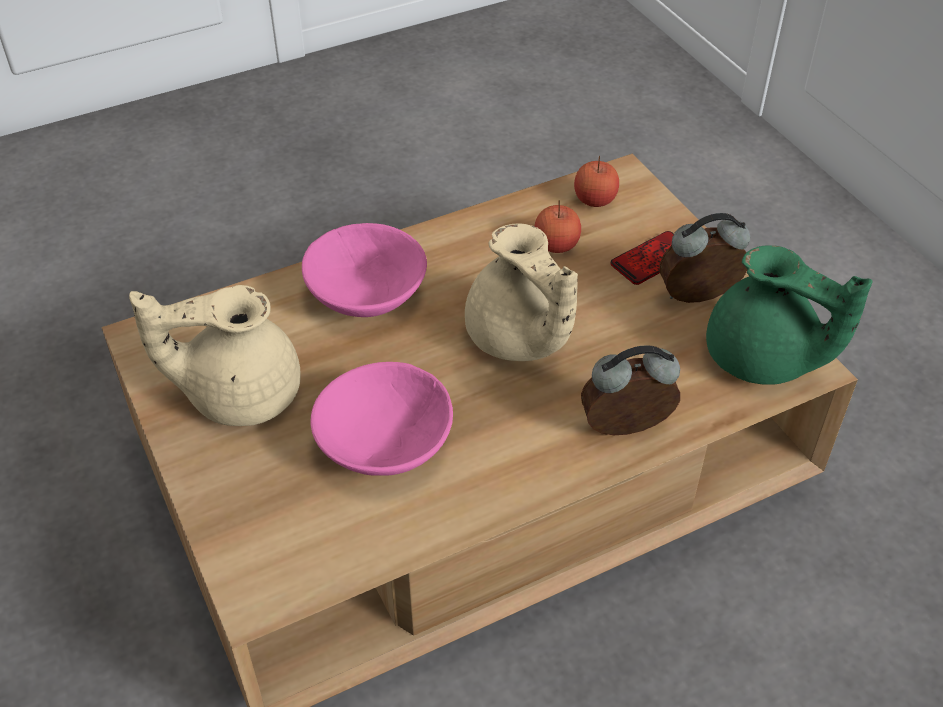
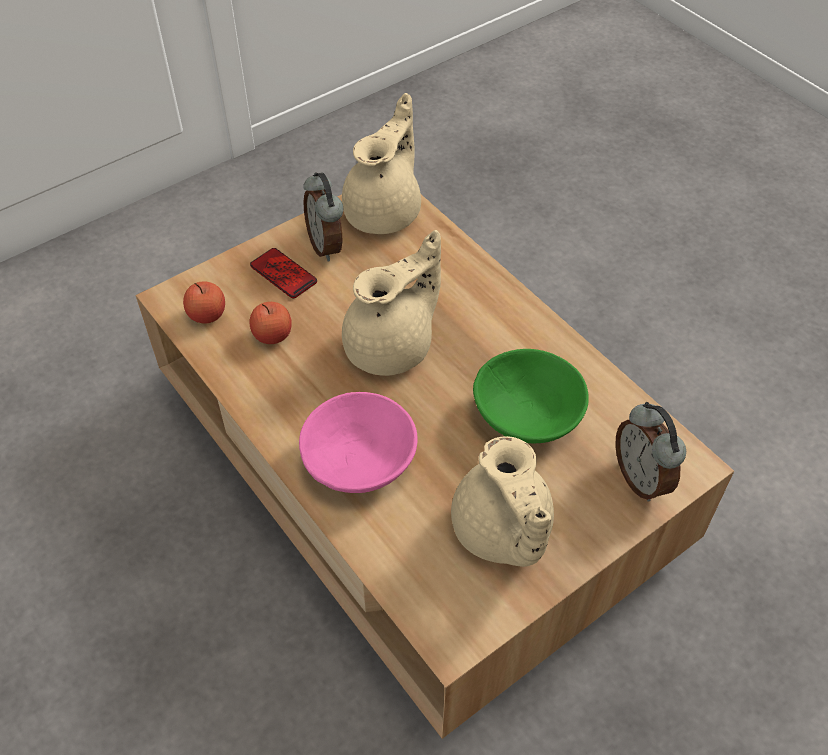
camera: 100 degrees left, 5 degrees up
pink bowl [310,362,453,476] -> green bowl [473,349,589,443]
alarm clock [581,345,680,435] -> alarm clock moved to [616,402,686,502]
green teapot [706,245,872,385] -> beige teapot [342,93,421,234]

